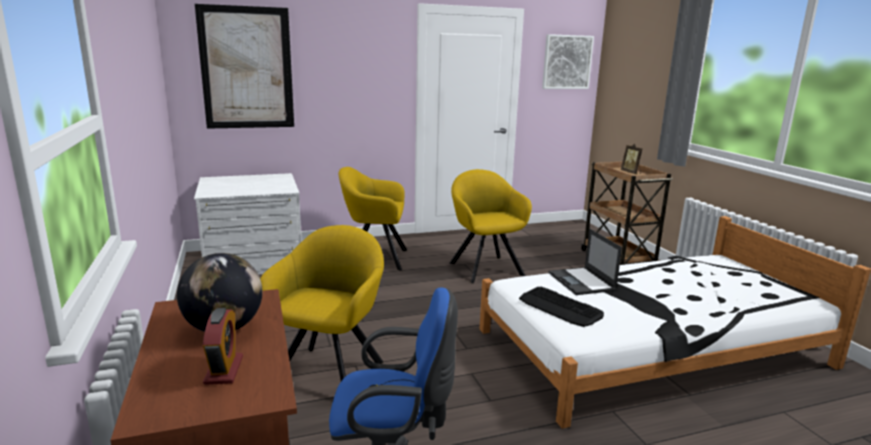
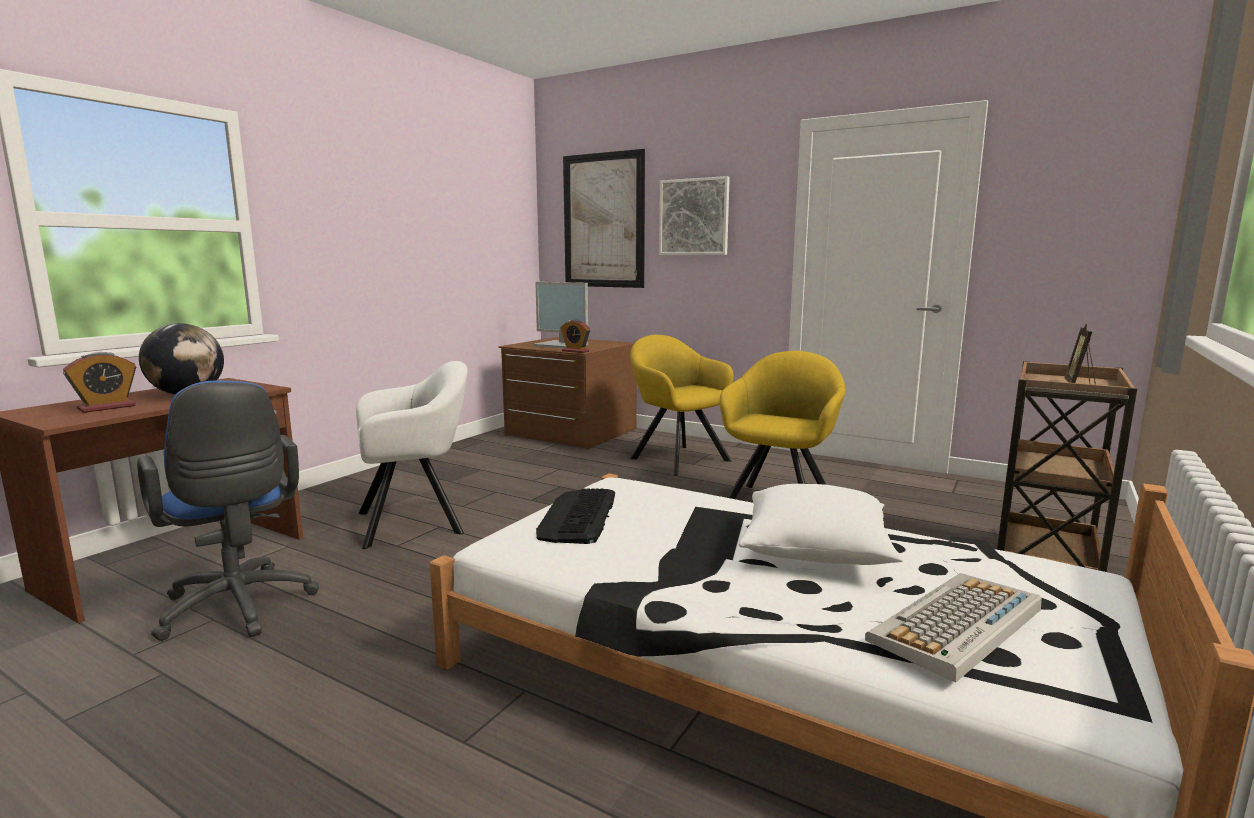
camera: 50 degrees right, 5 degrees down
white dresser [194,173,301,275] -> brown dresser [498,337,637,450]
yellow armchair [260,225,384,381] -> white armchair [356,361,468,549]
picture [542,34,594,89] -> picture moved to [659,176,730,255]
laptop [549,229,622,295] -> none
none -> monitor [533,282,588,348]
none -> alarm clock [560,319,590,353]
none -> white pillow [739,484,903,565]
none -> keyboard [865,573,1042,683]

